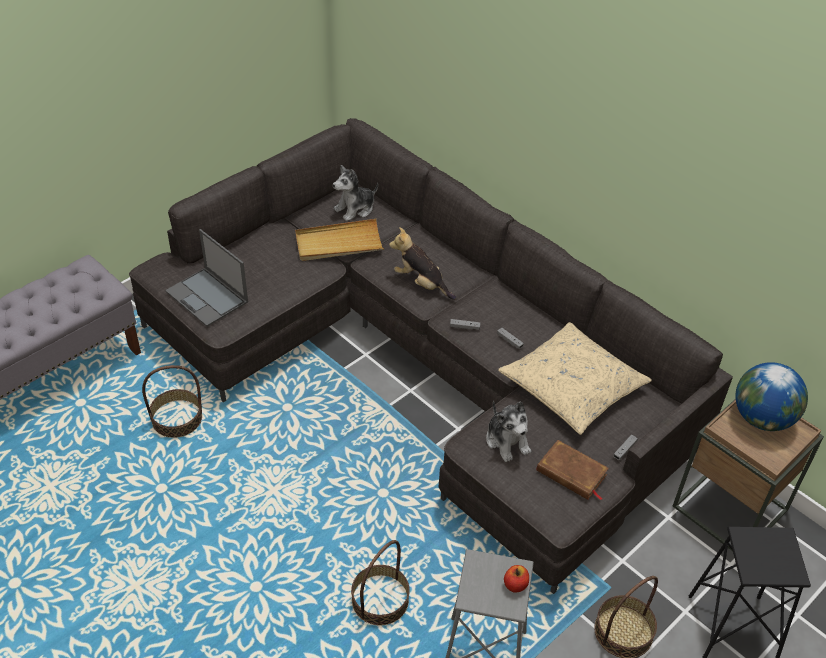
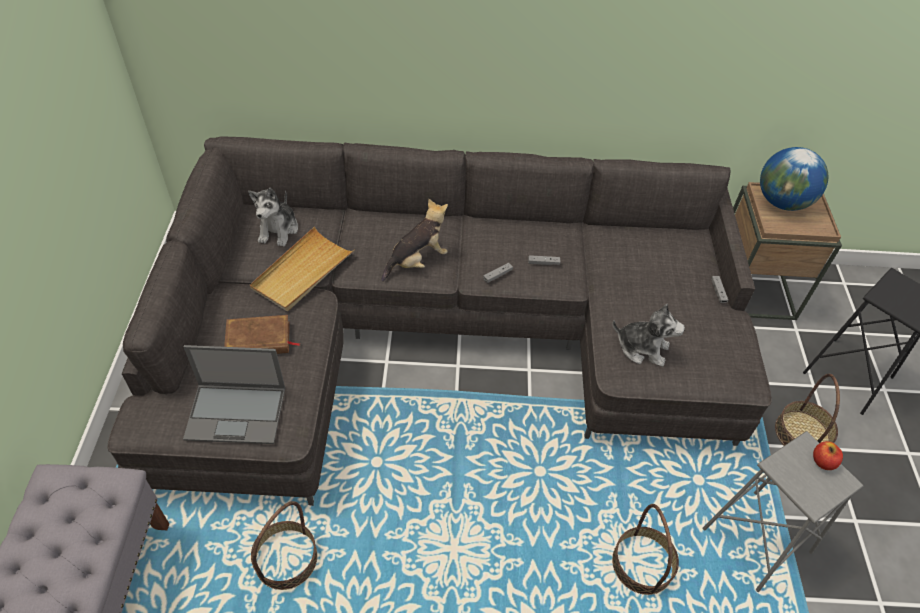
camera: 45 degrees left, 5 degrees up
plush toy [389,227,456,300] -> plush toy turned 150 degrees clockwise [381,199,448,282]
beige pillow [498,322,652,435] -> none
brown book [536,440,609,500] -> brown book moved to [224,315,301,354]

